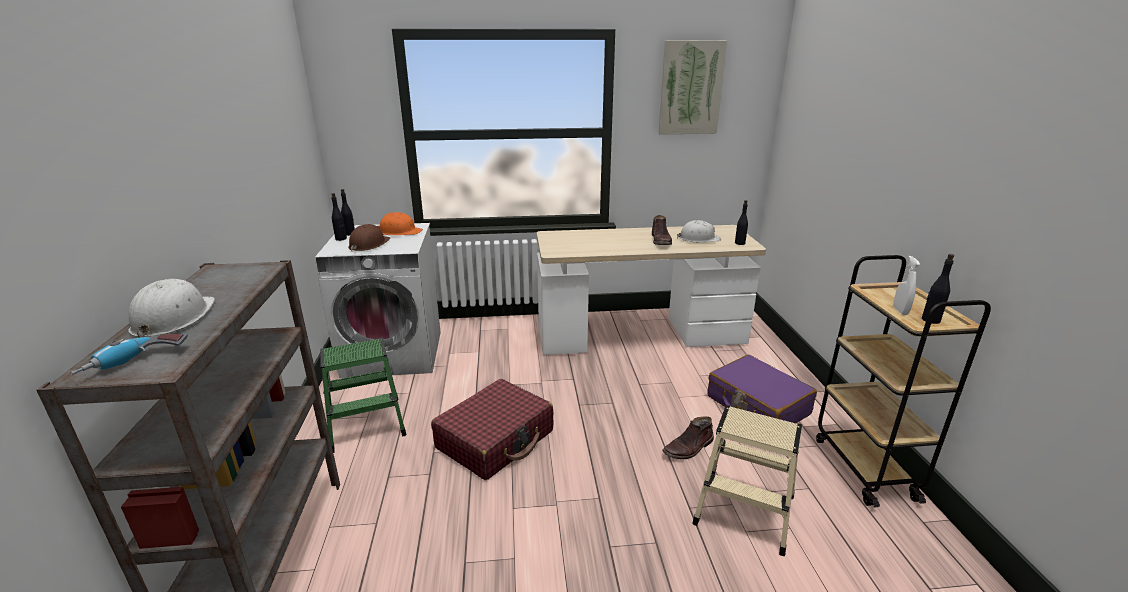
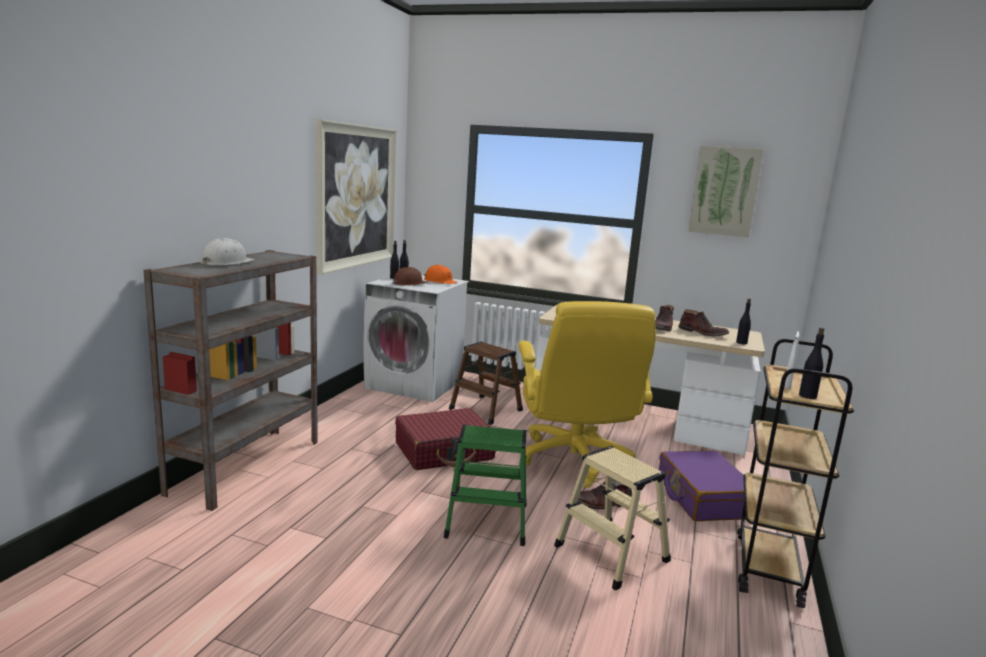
camera: 25 degrees right, 10 degrees down
power drill [70,334,188,375] -> none
green step ladder [320,338,406,453] -> green step ladder moved to [444,424,527,546]
white hard hat [677,220,721,242] -> brown boot [678,309,729,336]
none -> picture [316,119,397,274]
none -> brown step ladder [449,342,523,425]
none -> yellow office chair [518,301,656,488]

